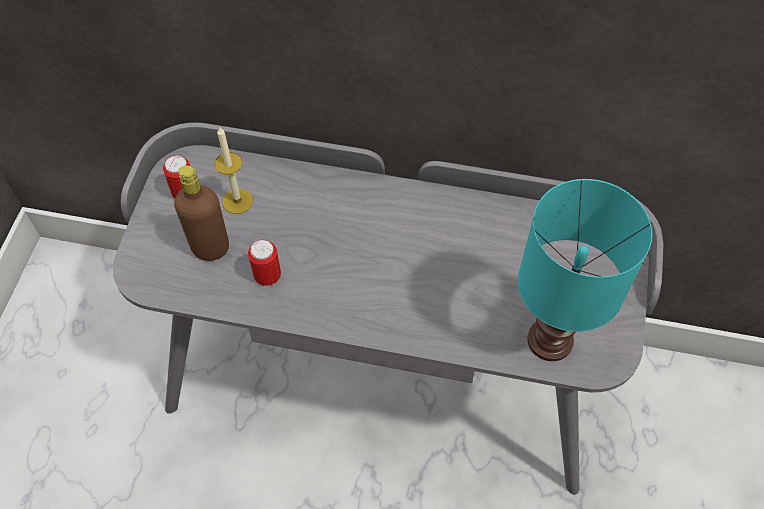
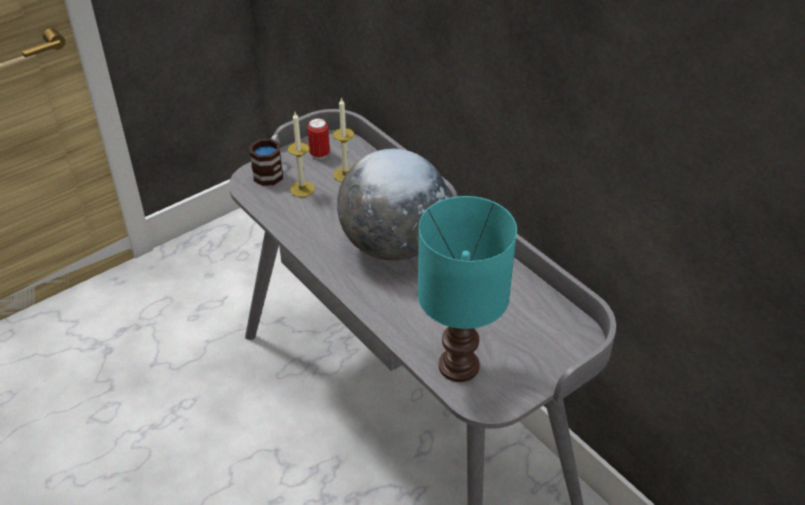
camera: 40 degrees right, 15 degrees down
brown bottle [174,165,229,261] -> candle [288,112,315,197]
can [248,239,281,286] -> none
none -> mug [249,135,283,186]
none -> globe [337,149,449,261]

